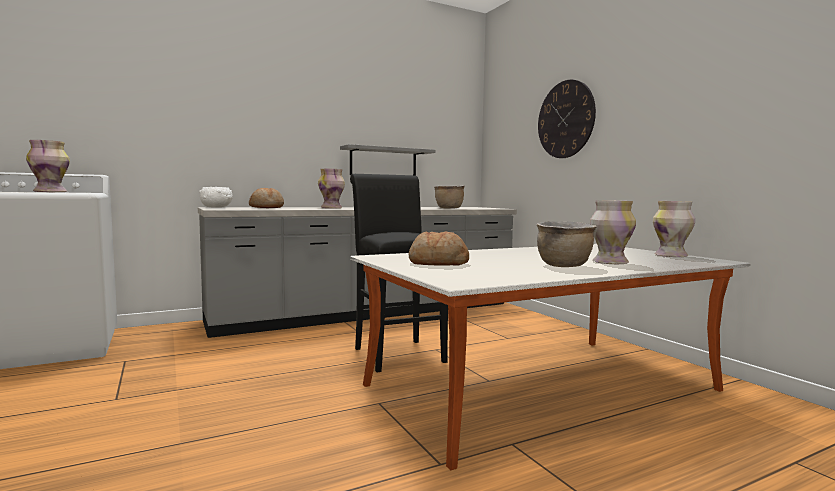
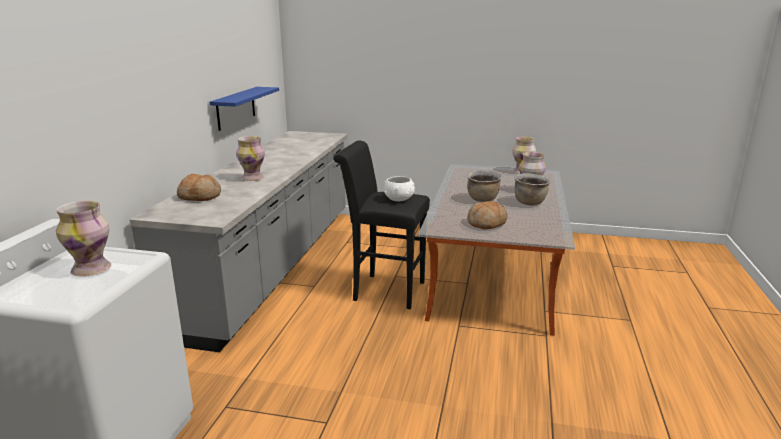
camera: 50 degrees left, 15 degrees up
white bowl [199,187,233,208] -> white bowl moved to [384,176,415,201]
grey shelf [340,144,435,176] -> blue shelf [210,87,279,131]
brown cooking pot [434,185,465,209] -> brown cooking pot moved to [467,170,502,202]
wall clock [538,80,596,158] -> none

